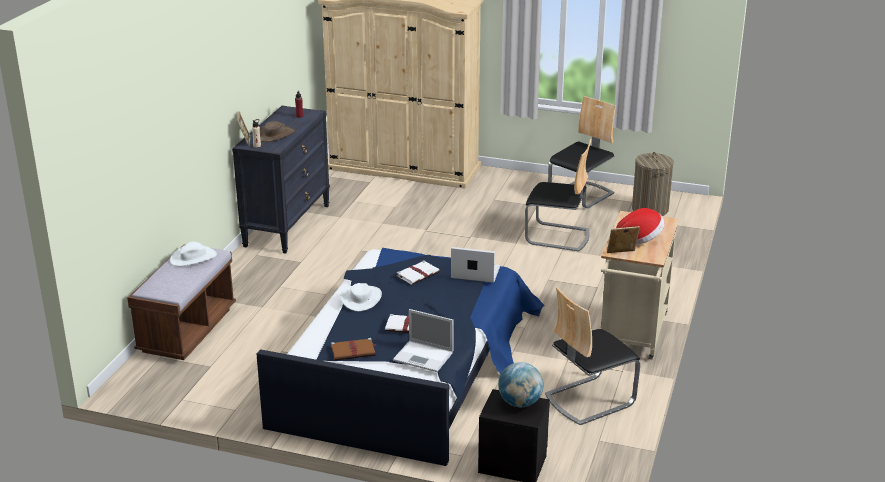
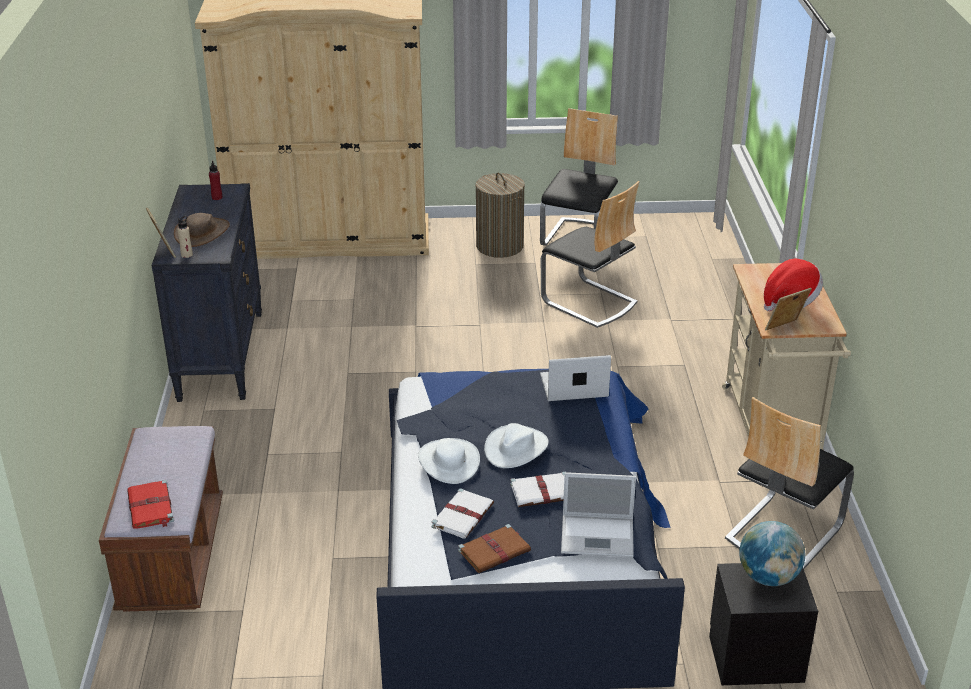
camera: 20 degrees left, 5 degrees up
white hat [170,242,217,267] -> white hat moved to [484,423,549,468]
white book [396,260,440,285] -> white book moved to [431,488,494,539]
chair [525,139,591,252] -> chair turned 45 degrees clockwise [541,181,640,328]
laundry basket [632,152,674,216] -> laundry basket moved to [475,173,525,258]
none -> red book [127,480,174,529]

